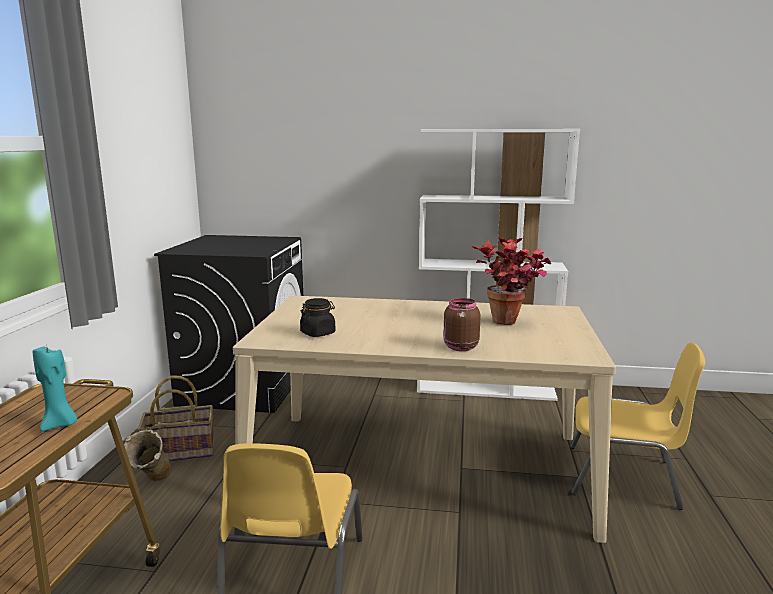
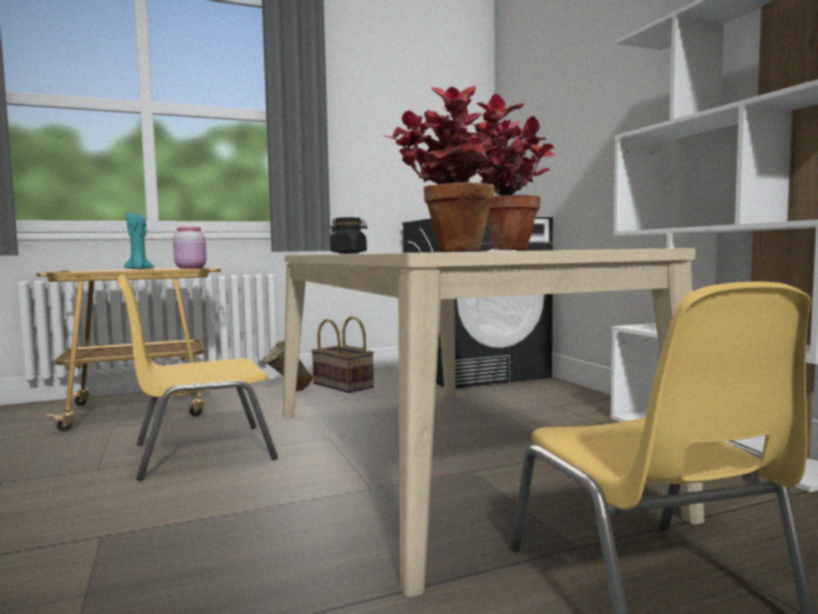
camera: 60 degrees right, 10 degrees down
brown jar [443,298,481,351] -> none
none -> pink jar [173,227,206,269]
none -> potted plant [385,86,524,251]

